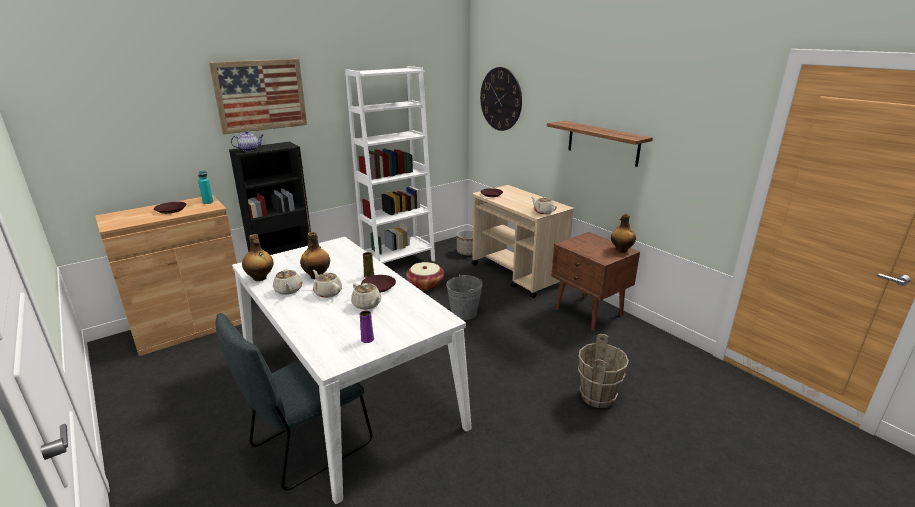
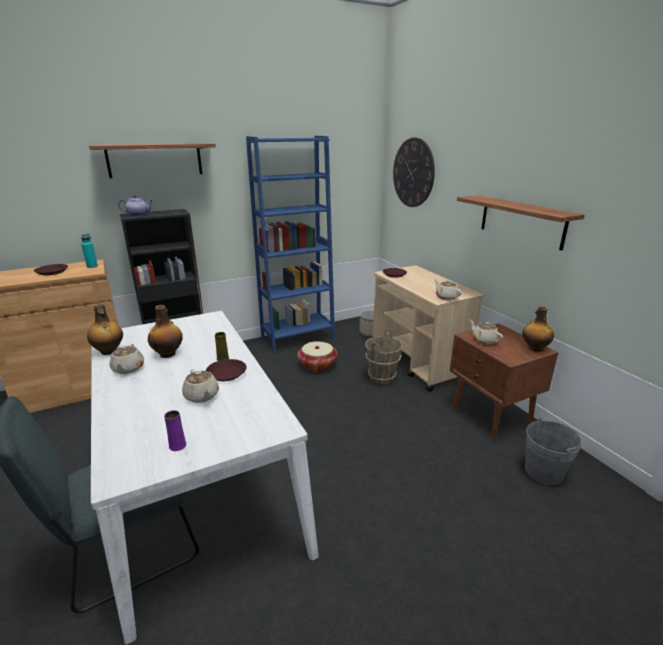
camera: 10 degrees right, 0 degrees up
picture [209,59,307,134] -> shelf [89,143,216,178]
beige teapot [313,270,342,298] -> beige teapot moved to [469,320,503,344]
white bookcase [345,66,435,263] -> blue bookcase [246,136,335,354]
grey bucket [446,274,482,320] -> grey bucket moved to [525,418,582,485]
brown bucket [578,334,629,408] -> brown bucket moved to [365,329,403,384]

